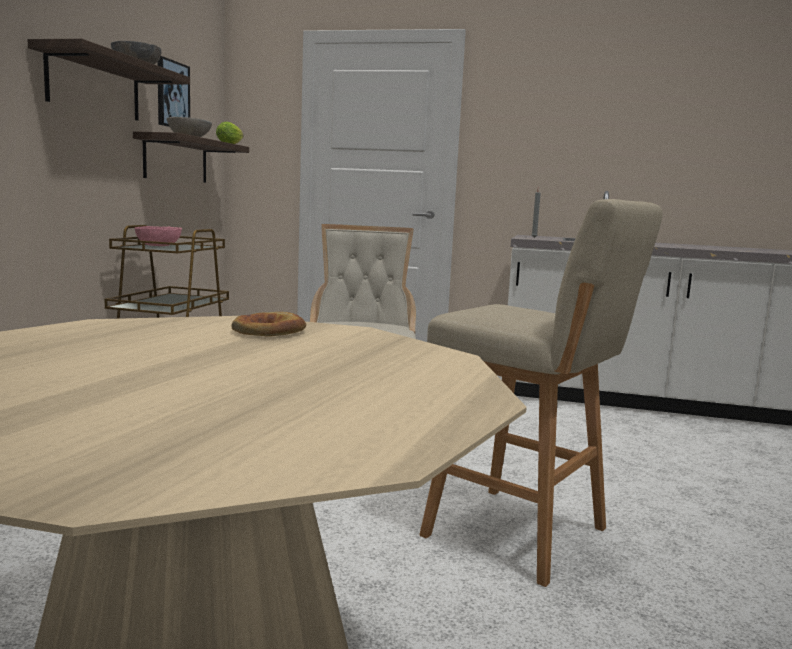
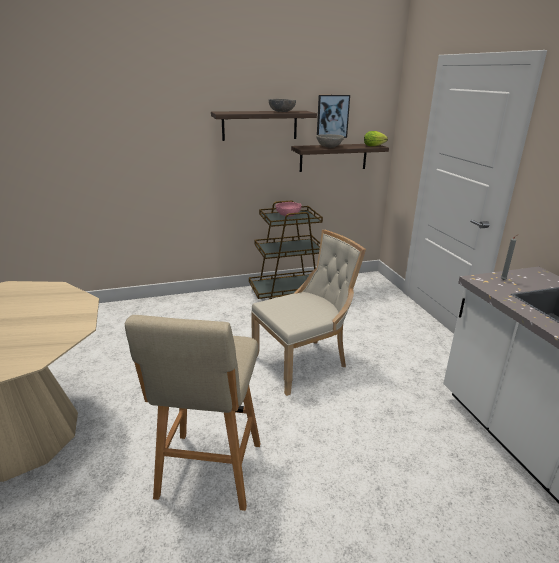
camera: 60 degrees right, 15 degrees up
bread [231,312,306,337] -> none

